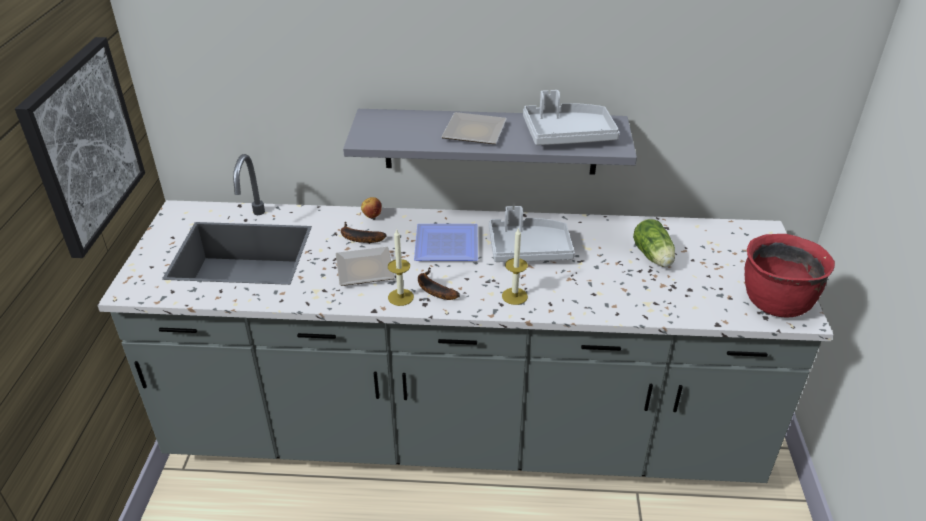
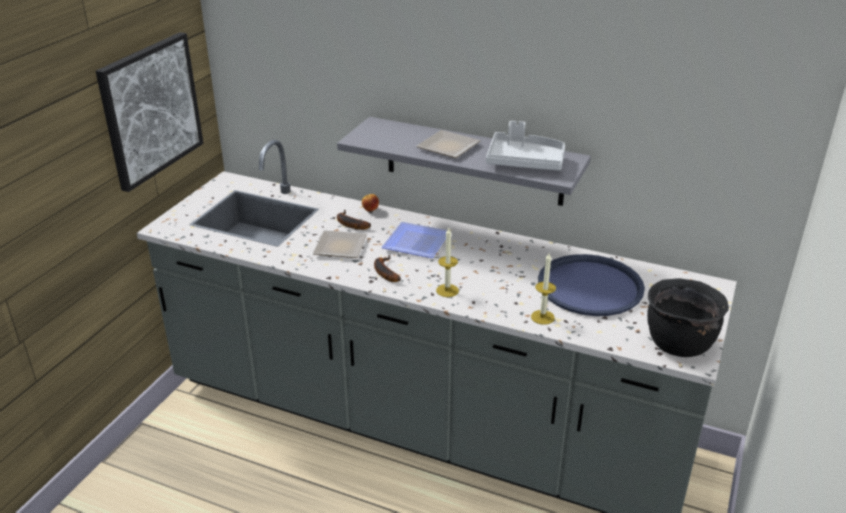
camera: 20 degrees right, 5 degrees down
candle [388,228,414,306] -> candle moved to [531,253,556,325]
grey tray [489,206,575,262] -> none
lettuce [633,219,675,267] -> blue tray [538,254,645,316]
red cooking pot [745,234,835,317] -> black cooking pot [647,278,729,357]

